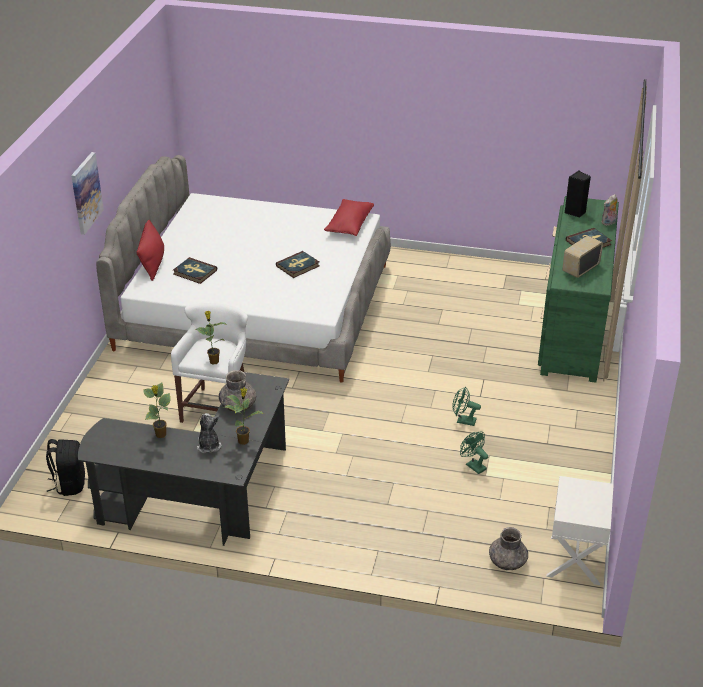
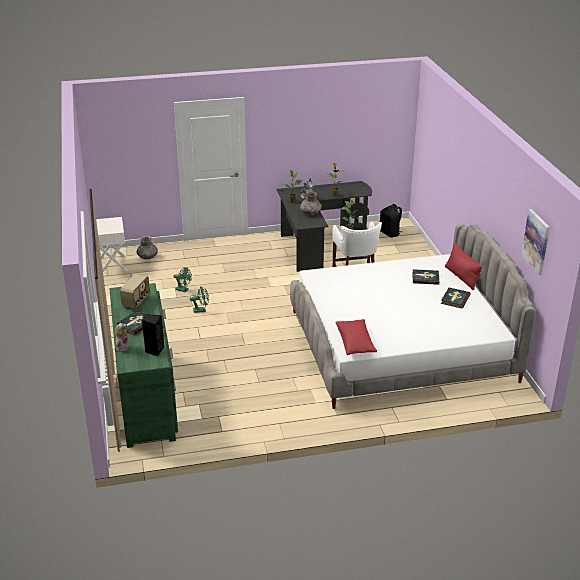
camera: 155 degrees right, 5 degrees down
picture [71,152,104,235] -> picture moved to [521,209,550,275]
book [276,251,319,278] -> book moved to [441,288,470,309]

